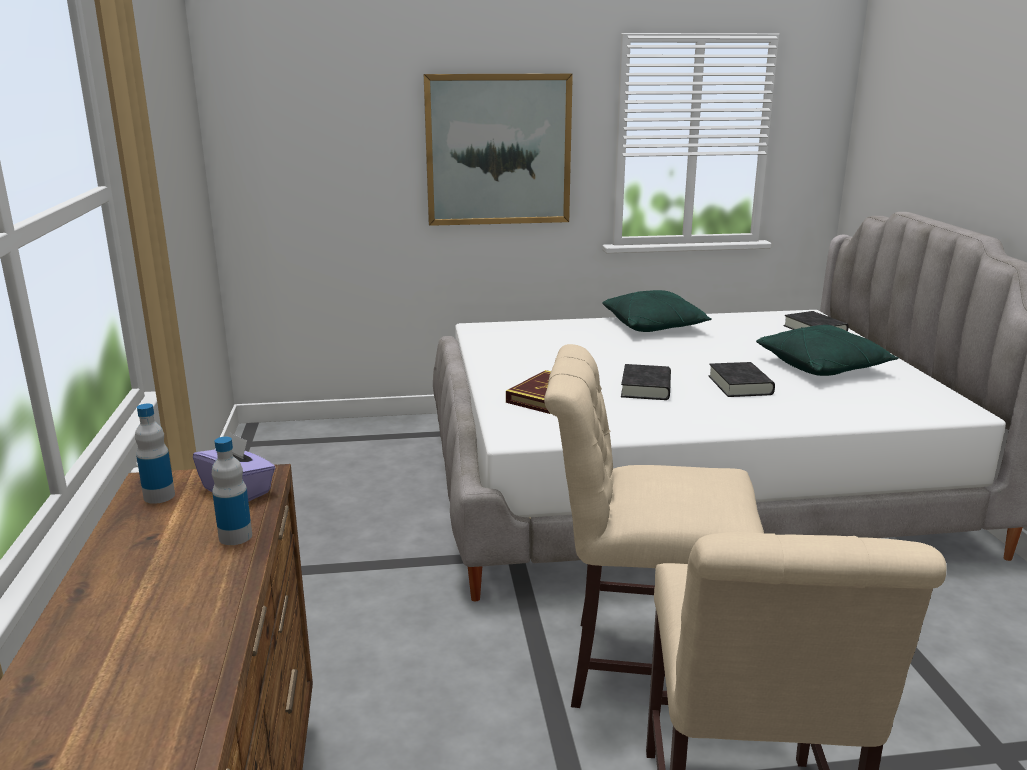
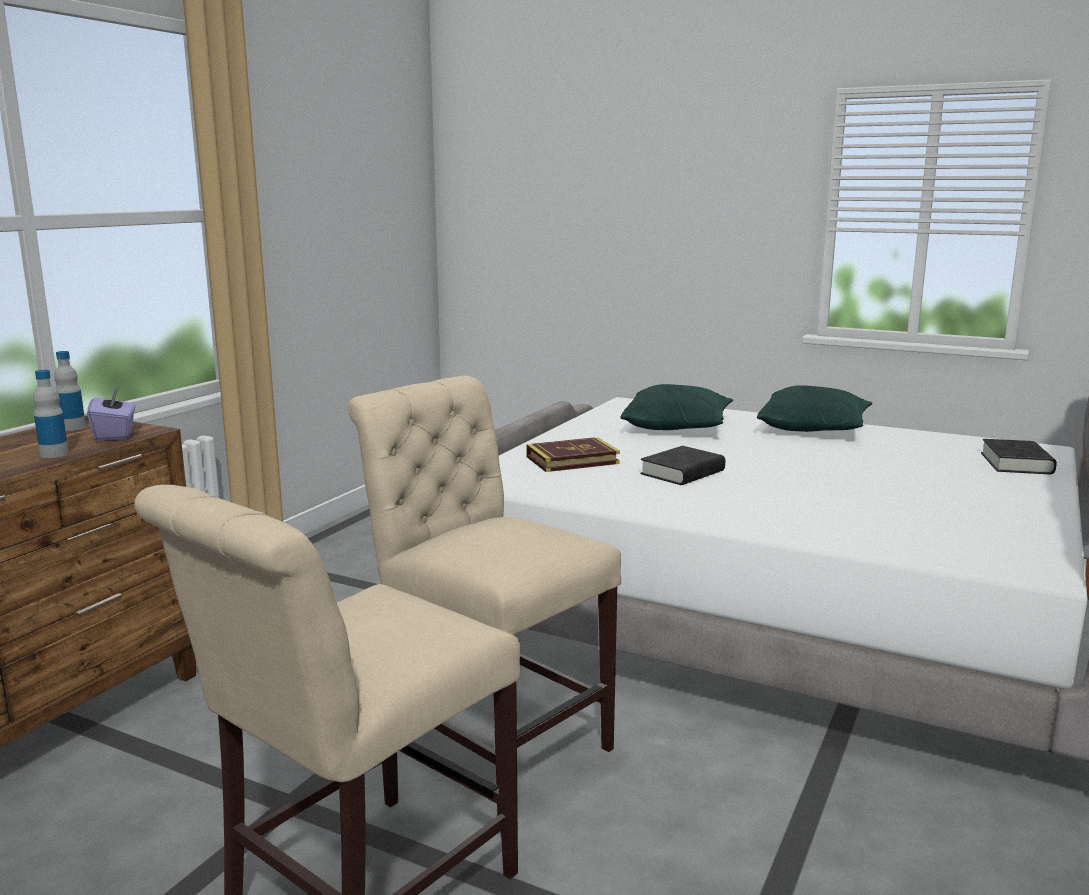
camera: 35 degrees right, 5 degrees down
picture [424,74,573,226] -> none
black book [709,362,775,397] -> none
green pillow [756,325,899,376] -> green pillow moved to [621,384,733,430]

